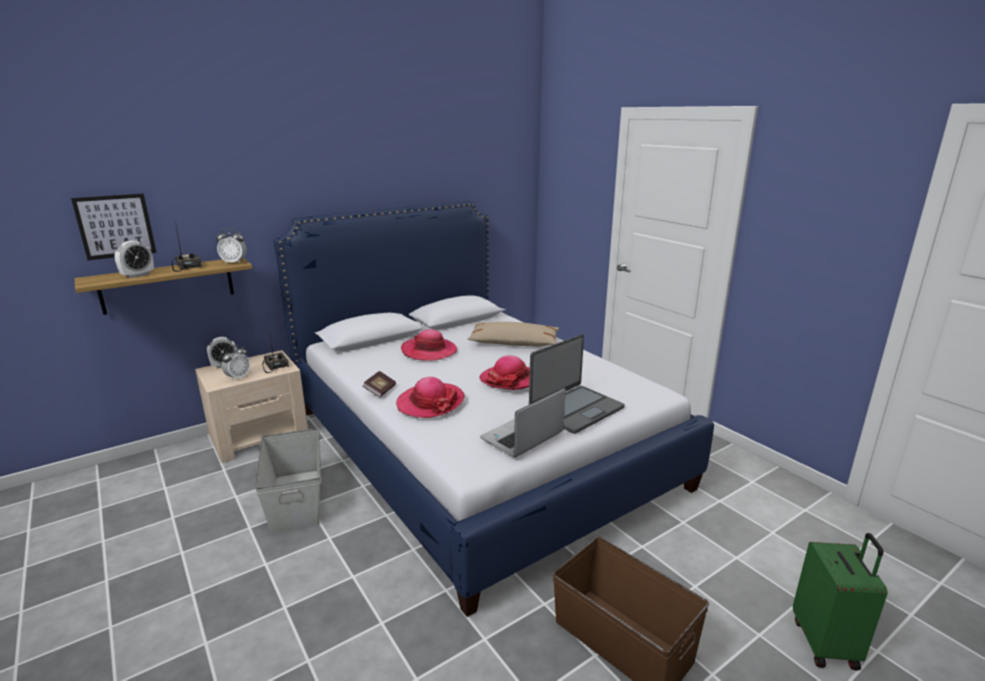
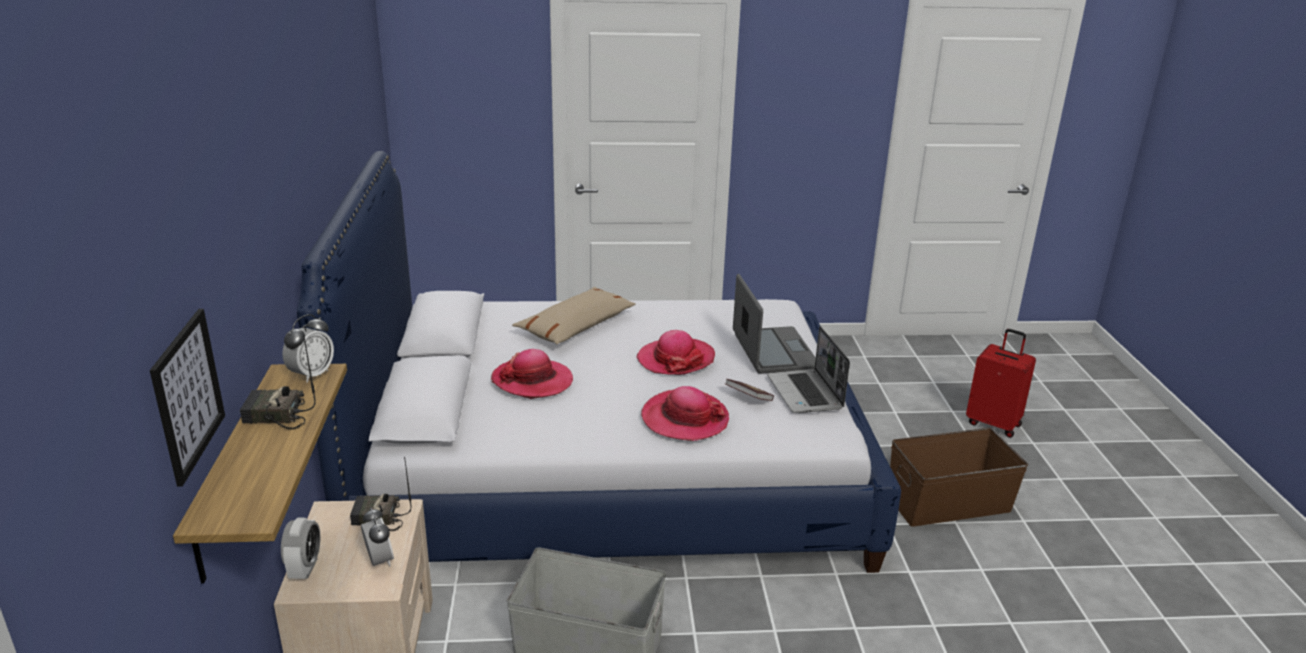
camera: 60 degrees left, 5 degrees up
alarm clock [114,240,154,278] -> none
book [363,371,396,397] -> book moved to [725,379,774,401]
green suitcase [793,533,888,671] -> red suitcase [966,329,1036,438]

